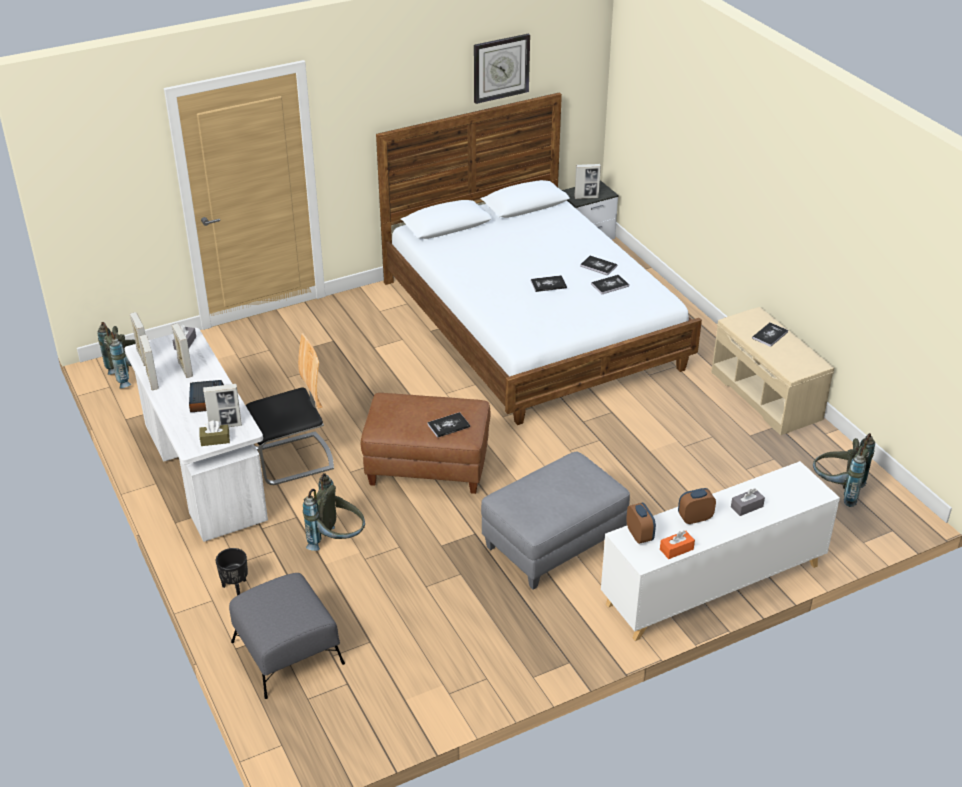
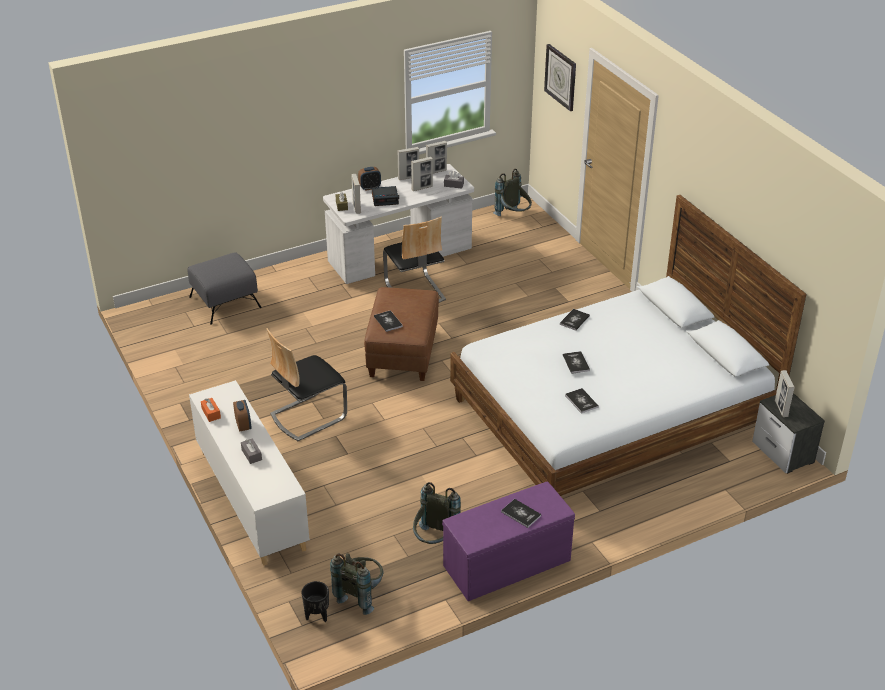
camera: 90 degrees right, 0 degrees up
black planter [216,548,248,596] -> black planter moved to [301,581,329,622]
grey backpack [303,473,365,551] -> grey backpack moved to [413,482,461,544]
wall clock [474,34,530,104] -> wall clock moved to [544,44,576,111]
grey ottoman [481,452,630,590] -> chair [267,328,347,441]
book [580,256,617,276] -> book moved to [560,309,590,331]
alarm clock [626,503,656,544] -> alarm clock moved to [358,167,381,190]
beige bench [711,307,834,435] -> purple bench [442,481,575,601]

